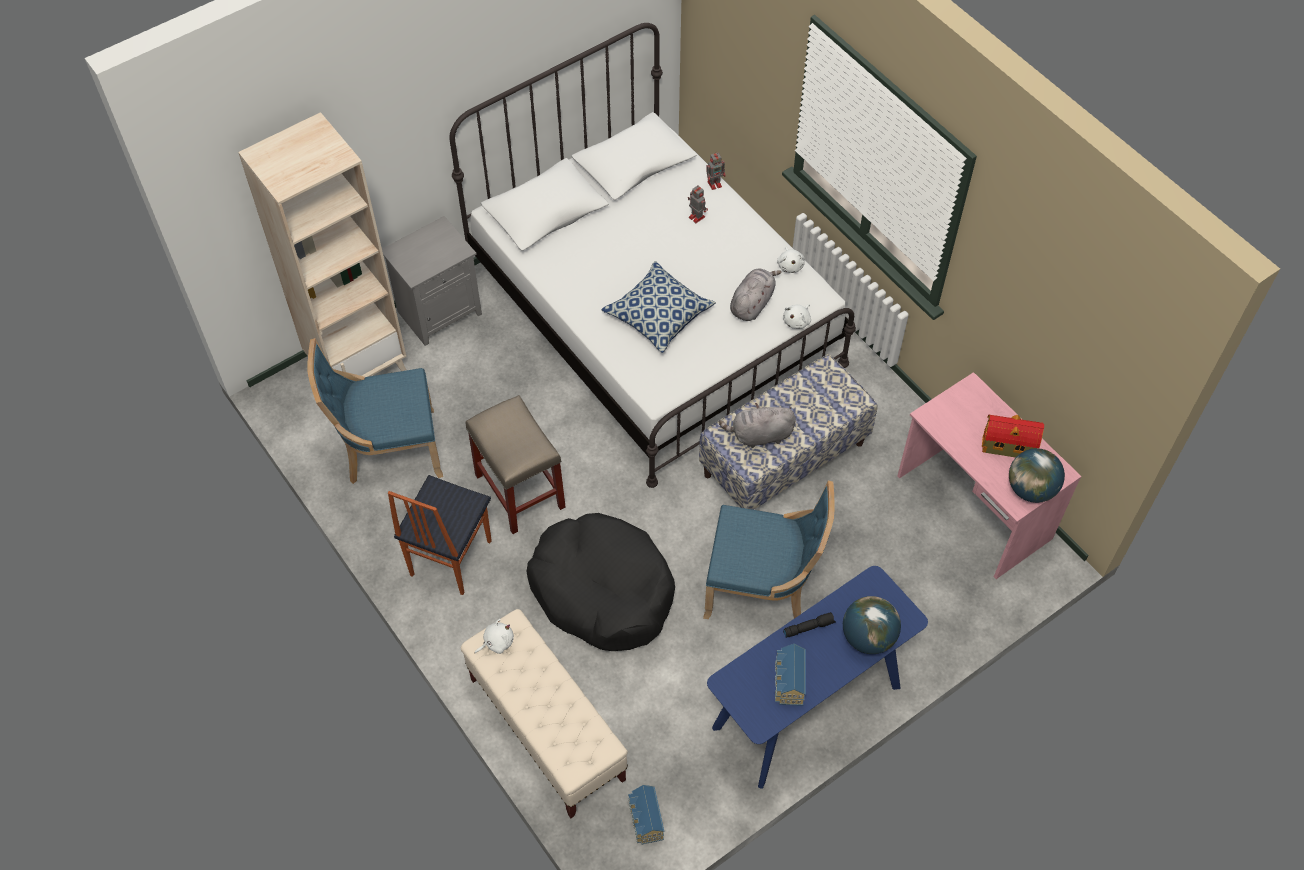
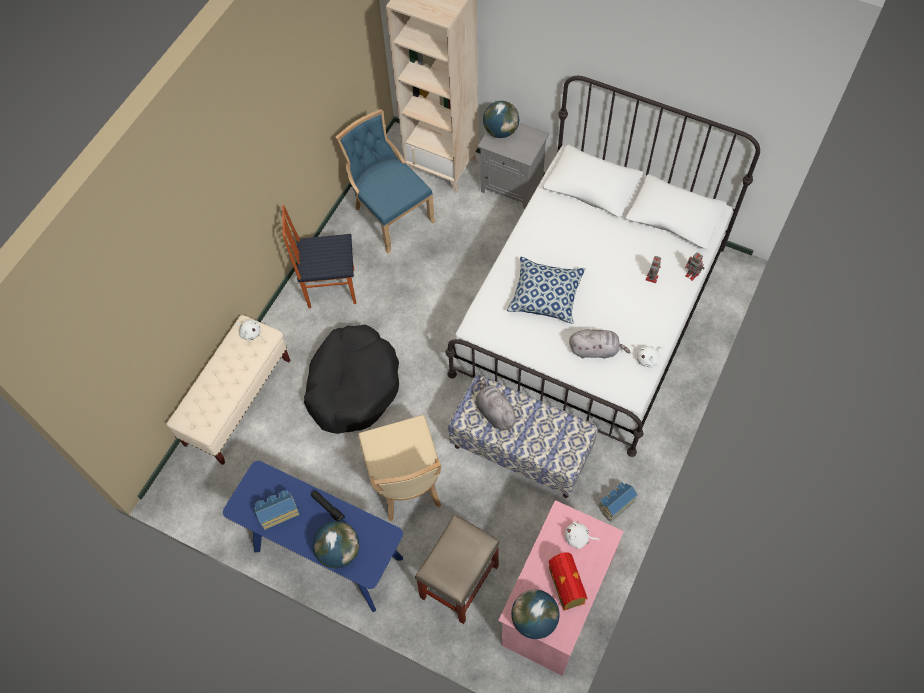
camera: 65 degrees right, 5 degrees up
beige stool [466,395,566,534] -> beige stool moved to [415,514,500,624]
toy house [628,785,664,845] -> toy house moved to [599,482,638,523]
blue chair [703,480,835,619] -> beige chair [358,415,441,521]
white plush toy [783,304,811,329] -> white plush toy moved to [565,521,599,549]
none -> globe [483,101,519,138]

